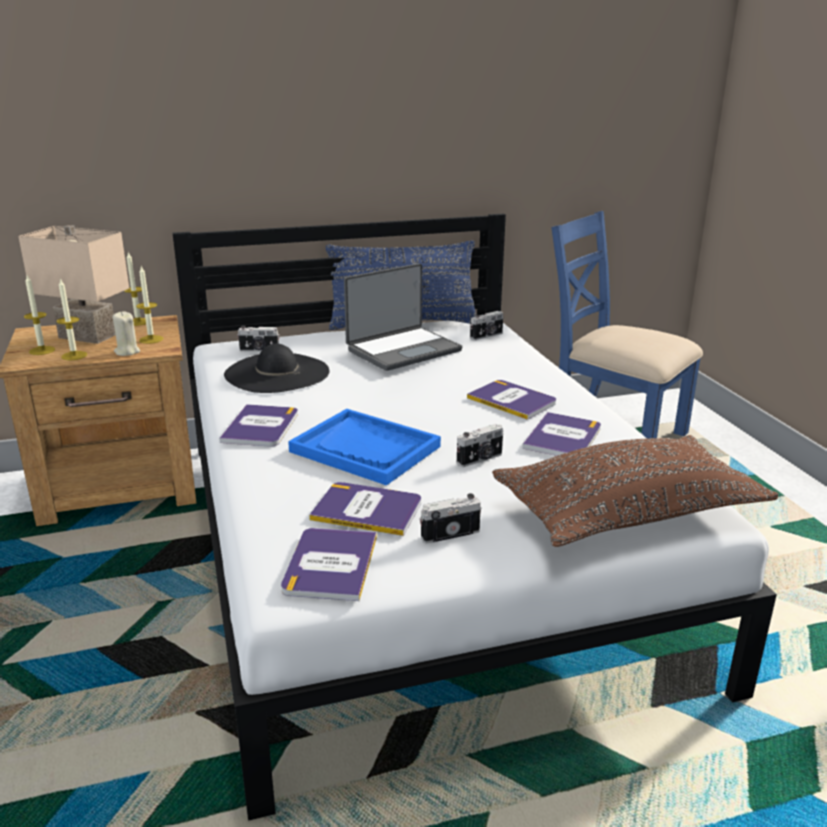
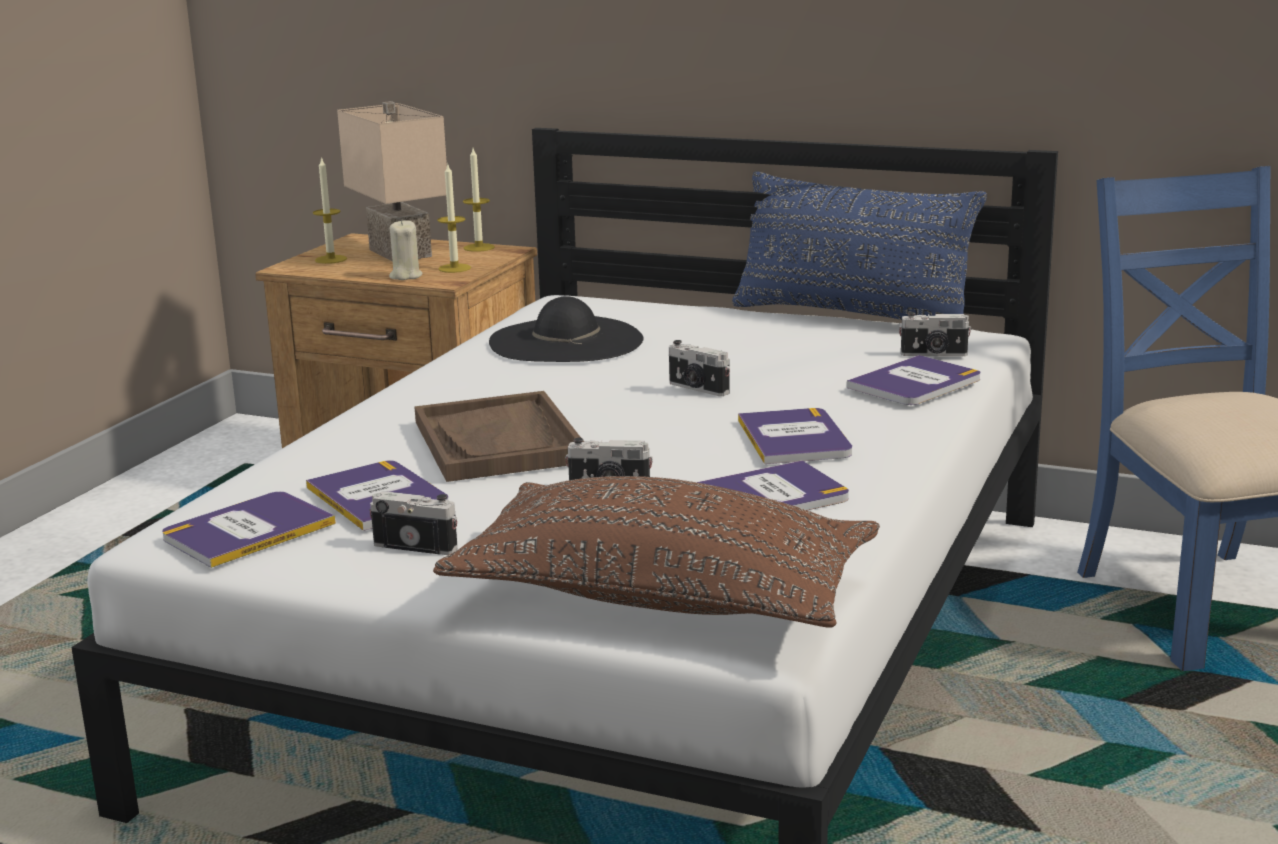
camera: 40 degrees right, 5 degrees down
candle [57,278,87,360] -> none
book [219,404,298,447] -> book moved to [847,355,981,405]
camera [237,326,279,352] -> camera moved to [669,340,730,396]
blue tray [288,409,441,486] -> brown tray [414,391,584,482]
laptop [344,263,462,371] -> none

